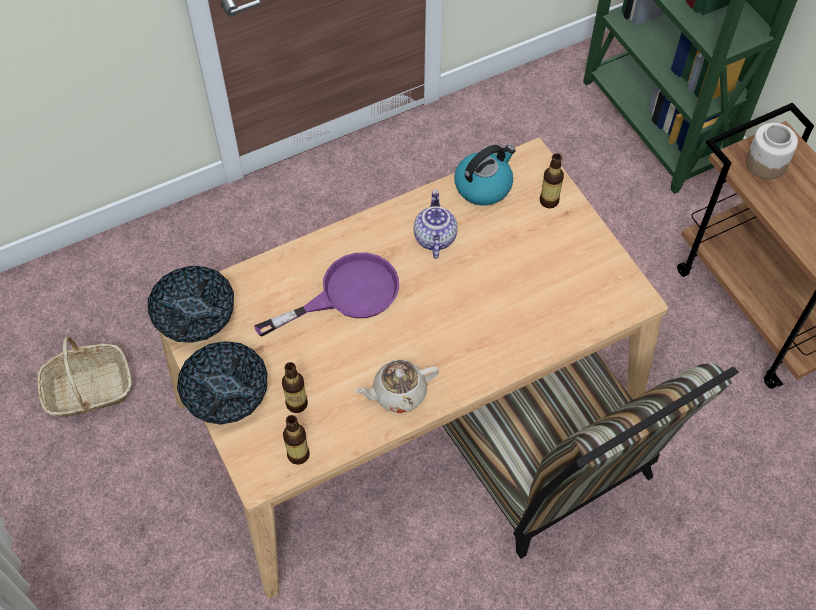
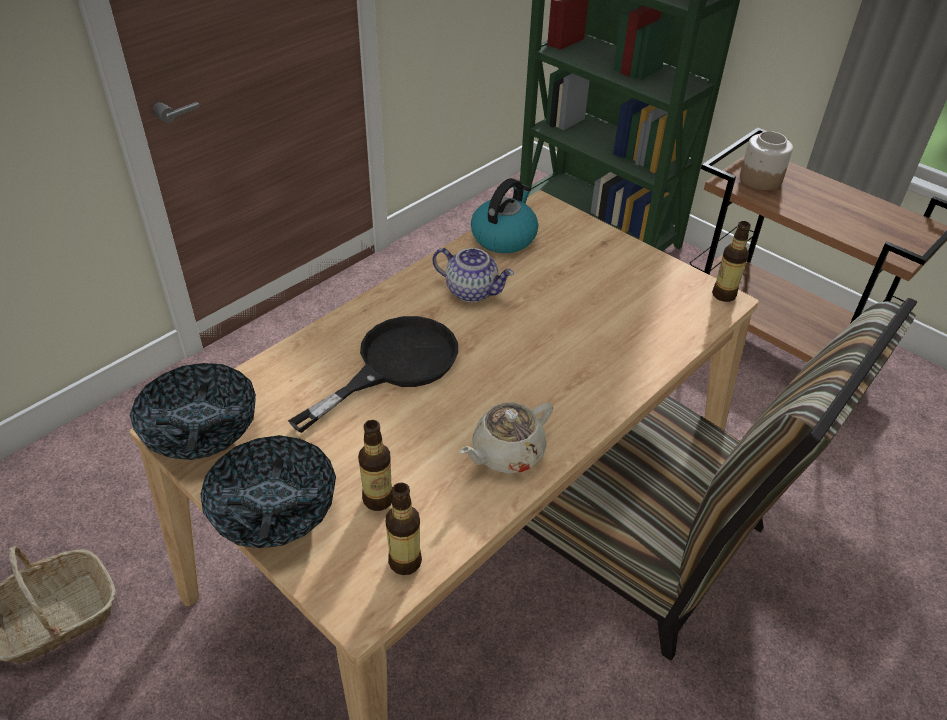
camera: 20 degrees left, 15 degrees down
purple frying pan [254,253,399,337] -> black frying pan [288,316,458,433]
teapot [414,190,458,259] -> teapot turned 135 degrees clockwise [432,248,514,302]
bottle [540,153,564,208] -> bottle moved to [712,221,751,302]

